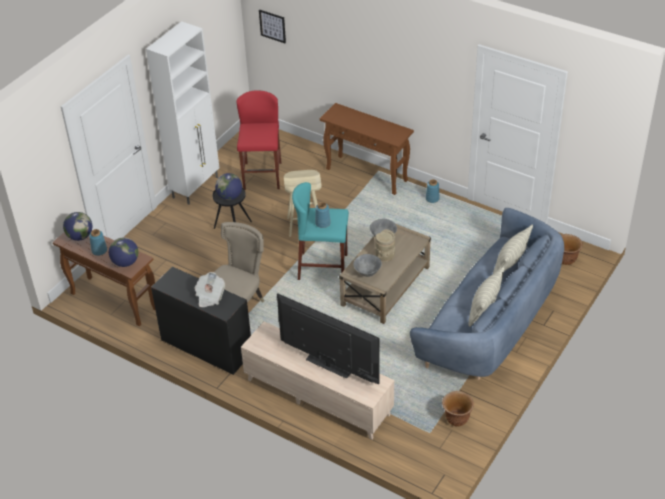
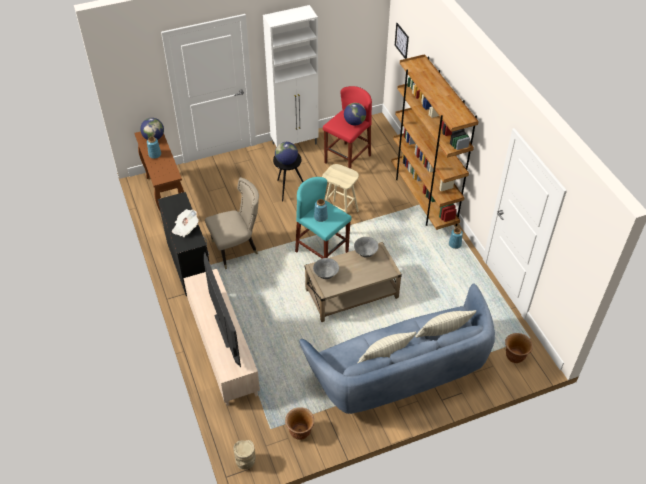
camera: 35 degrees right, 5 degrees up
globe [109,238,139,267] -> globe moved to [344,103,366,125]
brown console table [320,103,414,195] -> brown bookcase [391,54,479,230]
beige vase [375,229,395,262] -> beige vase moved to [234,440,256,470]

